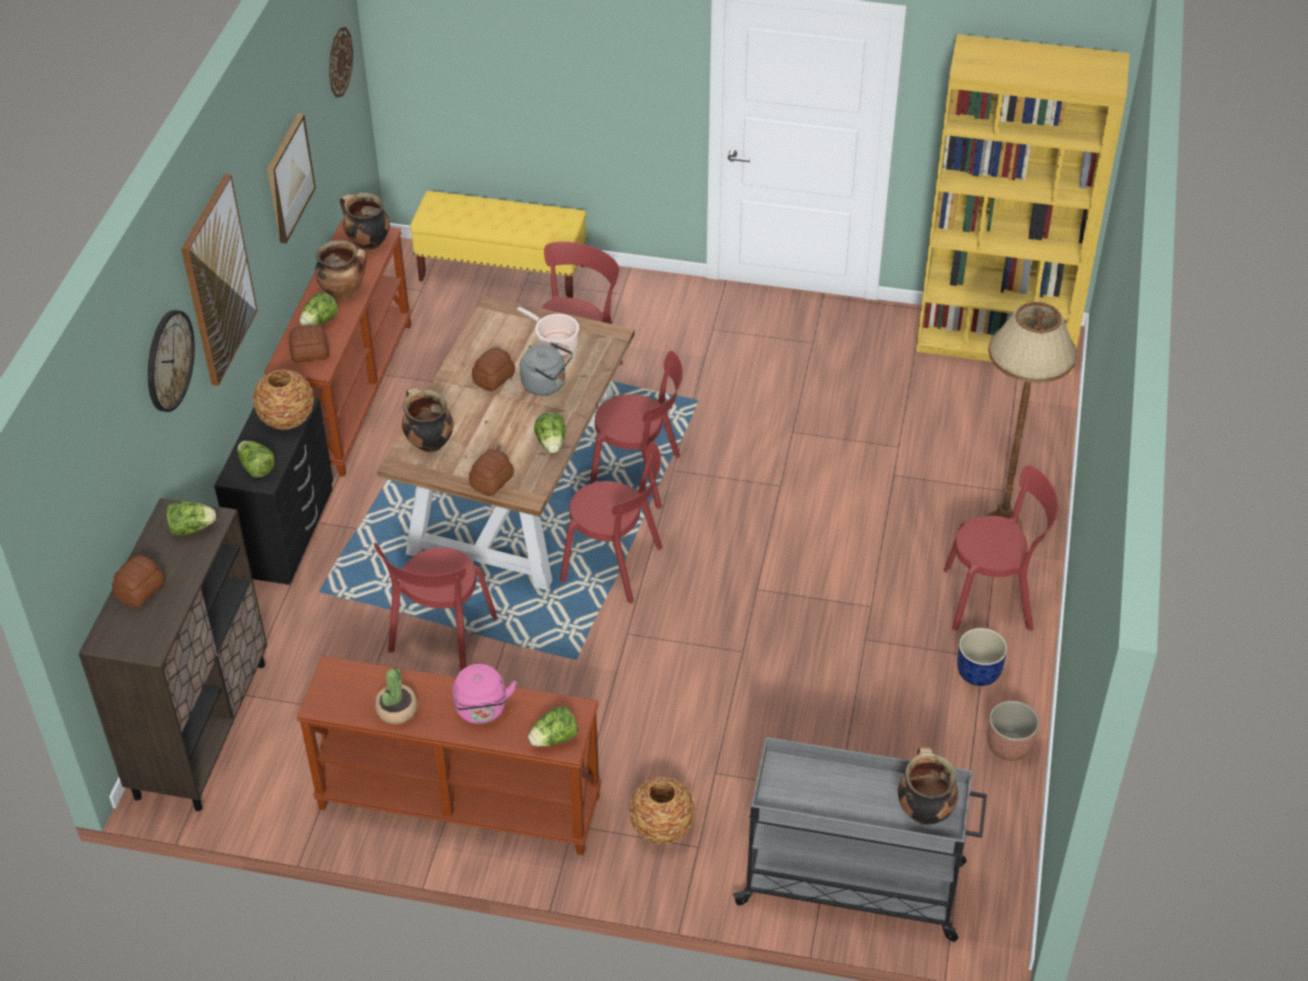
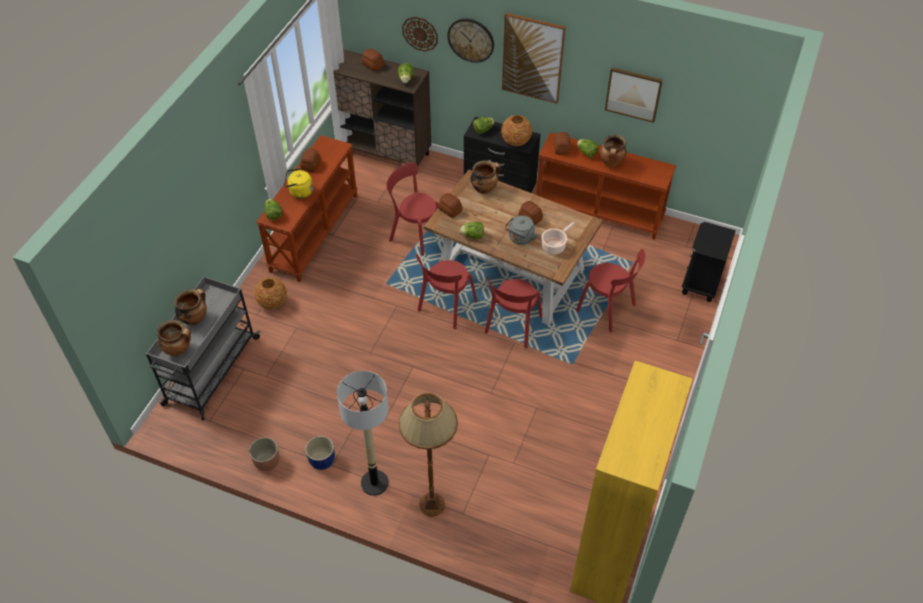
camera: 100 degrees right, 5 degrees up
wall clock [329,27,353,98] -> wall clock moved to [402,17,438,52]
cooking pot [340,193,390,250] -> cooking pot moved to [174,289,207,325]
potted plant [375,668,418,724] -> bread [300,148,321,172]
yellow bench [410,191,587,298] -> black nightstand [682,222,736,302]
pink kettle [453,664,517,724] -> yellow kettle [284,168,313,199]
red chair [944,465,1059,631] -> floor lamp [337,371,388,496]

